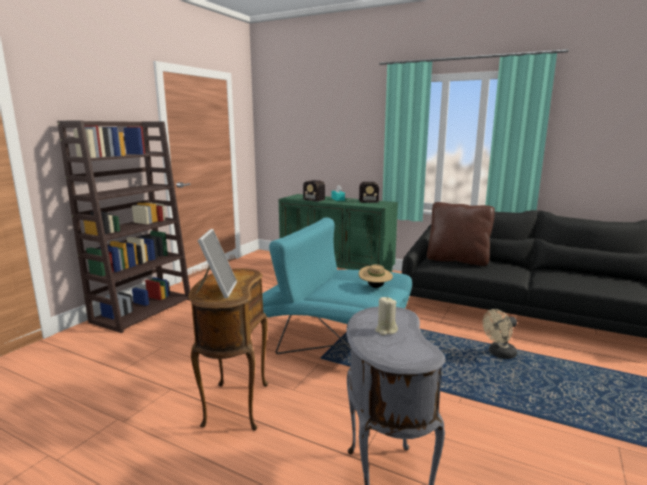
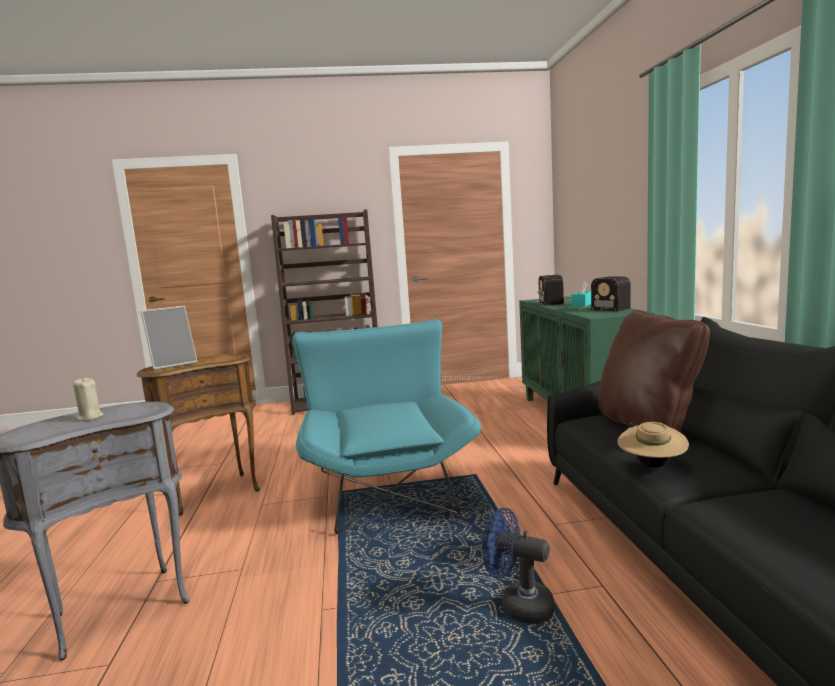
camera: 55 degrees right, 5 degrees down
beige hat [359,264,393,288] -> beige hat moved to [617,422,689,468]
beige fan [483,309,517,359] -> blue fan [482,508,555,624]

